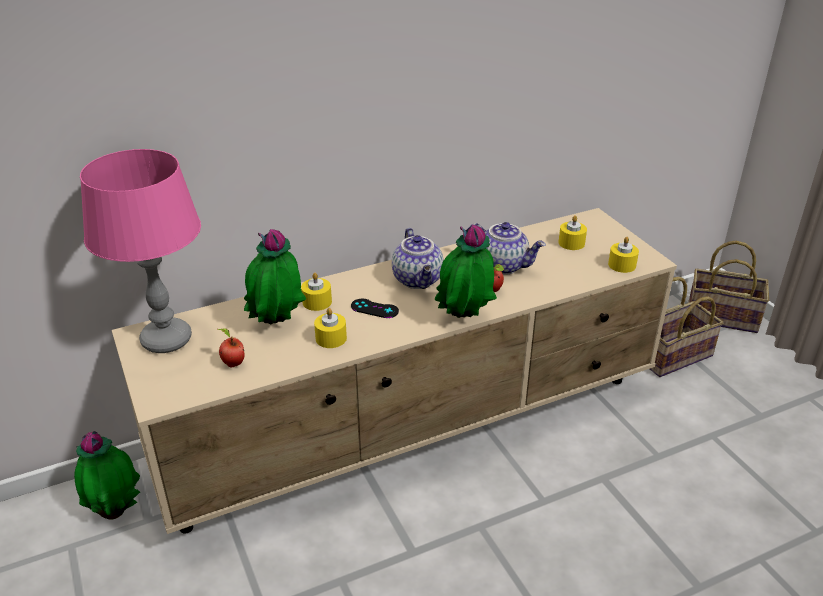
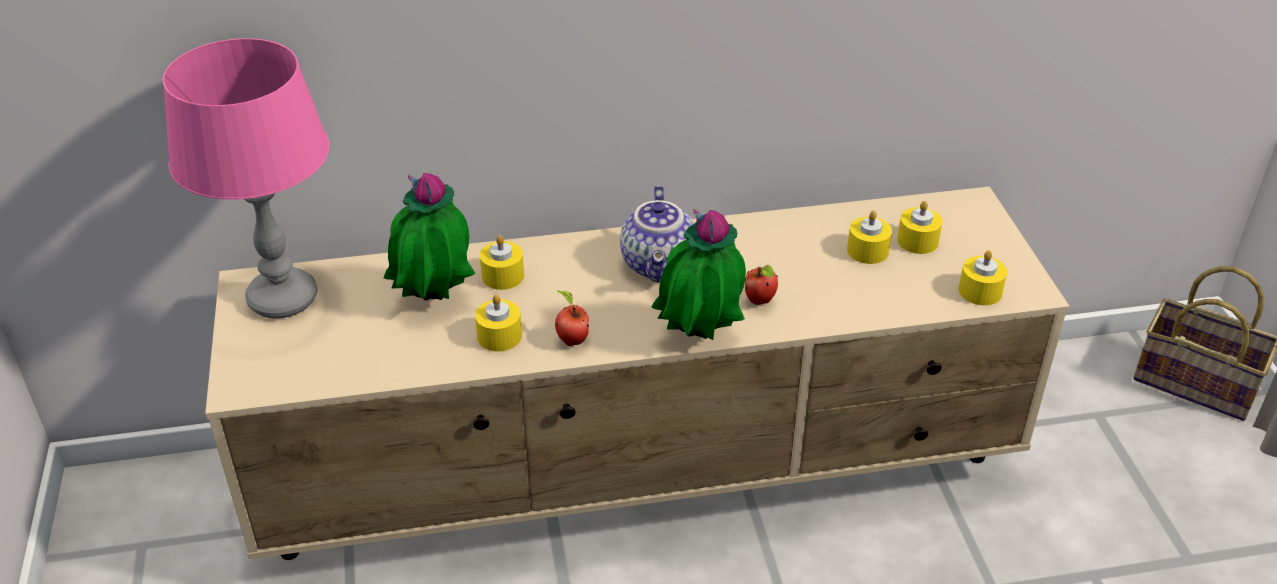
camera: 15 degrees right, 5 degrees up
potted plant [74,431,140,520] -> none
apple [218,328,245,368] -> apple moved to [555,290,589,346]
black game controller [351,299,399,318] -> none
teapot [468,222,546,275] -> none
basket [650,277,723,377] -> none
none -> yellow candle [847,210,892,264]

